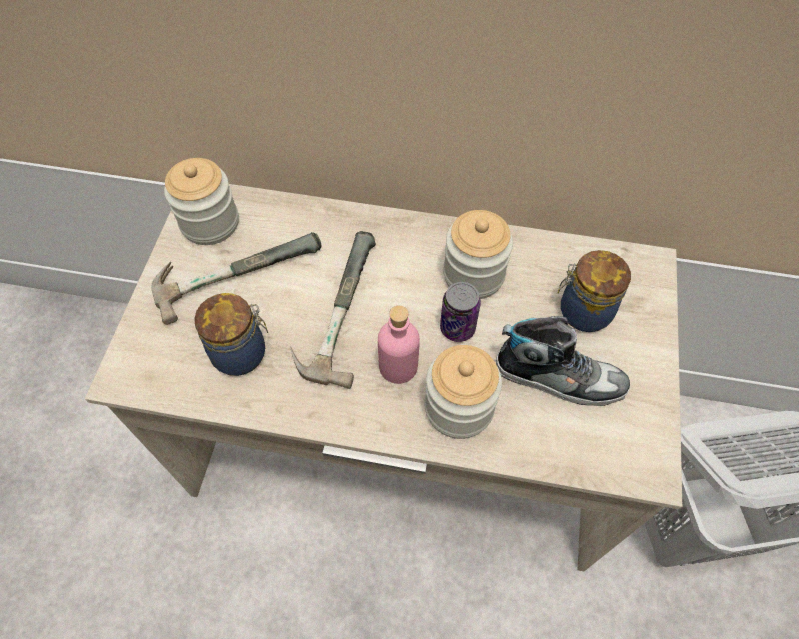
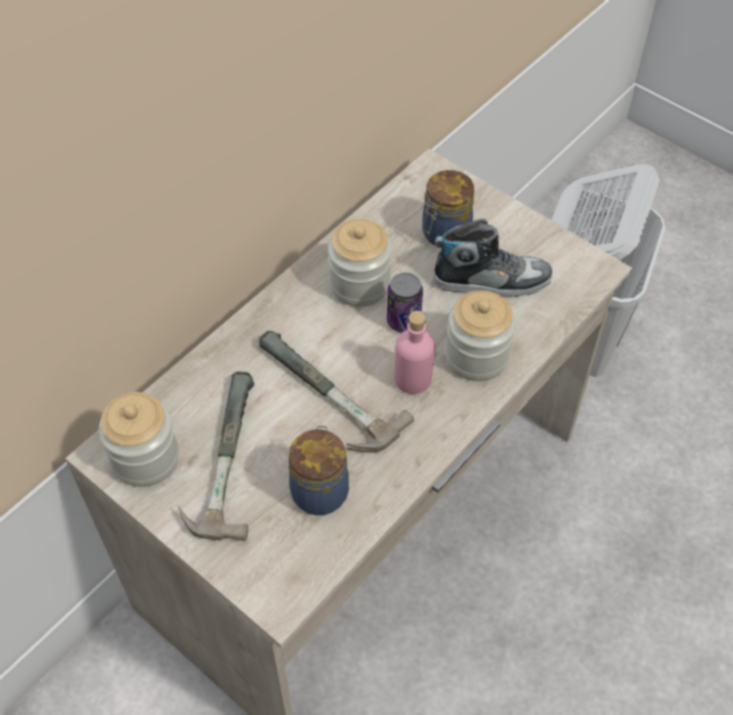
camera: 60 degrees left, 5 degrees down
shoe [496,316,630,406] -> shoe turned 45 degrees clockwise [433,219,552,297]

